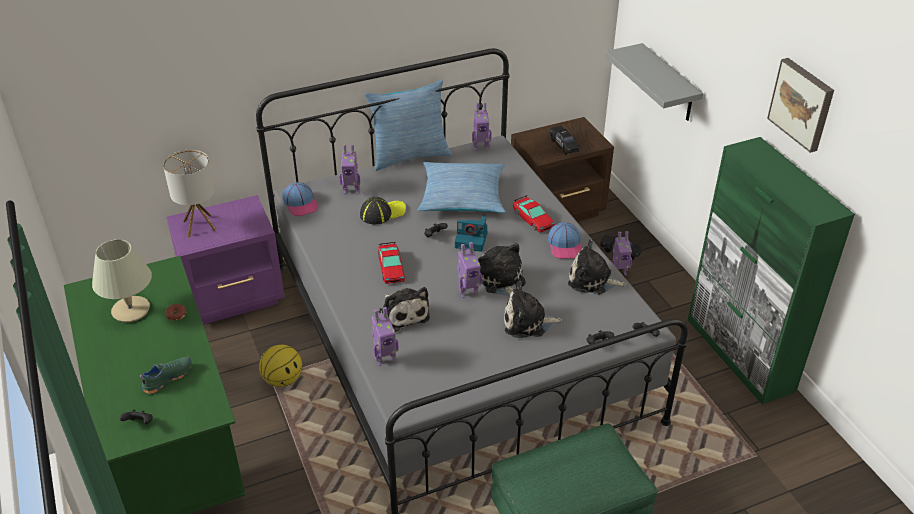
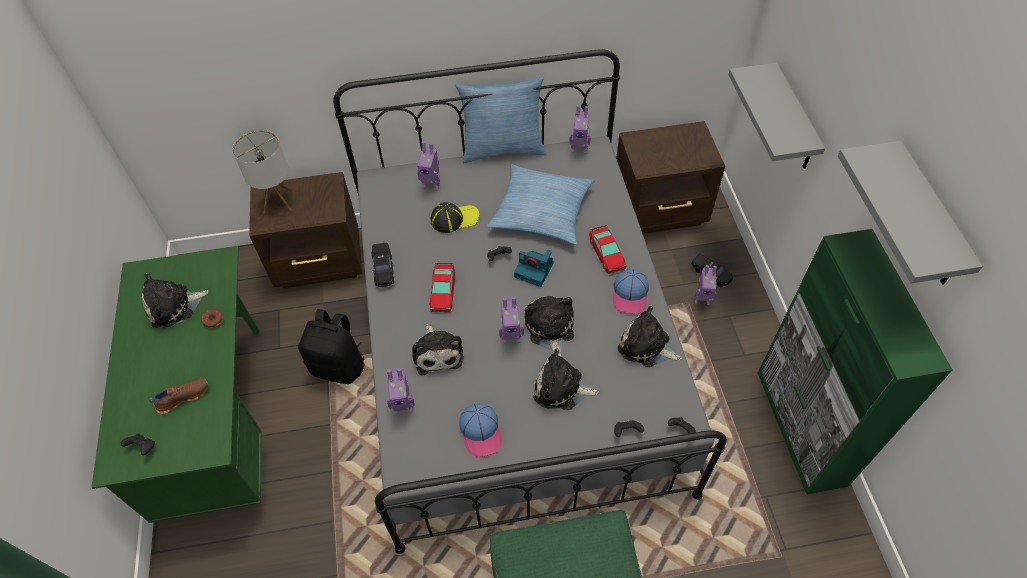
camera: 15 degrees right, 15 degrees up
beige table lamp [92,239,152,323] -> plush toy [142,272,209,329]
green shoe [140,357,192,394] -> brown shoe [149,378,208,414]
purple nightstand [166,195,285,324] -> brown nightstand [249,172,362,288]
basketball [259,345,302,387] -> black backpack [298,309,364,384]
cap [282,182,318,216] -> cap moved to [459,404,502,457]
black toy car [549,126,580,155] -> black toy car moved to [372,243,394,287]
picture [767,58,834,153] -> grey shelf [838,141,983,285]

